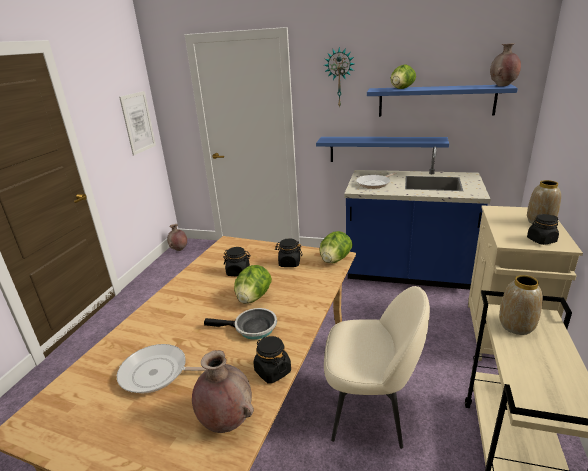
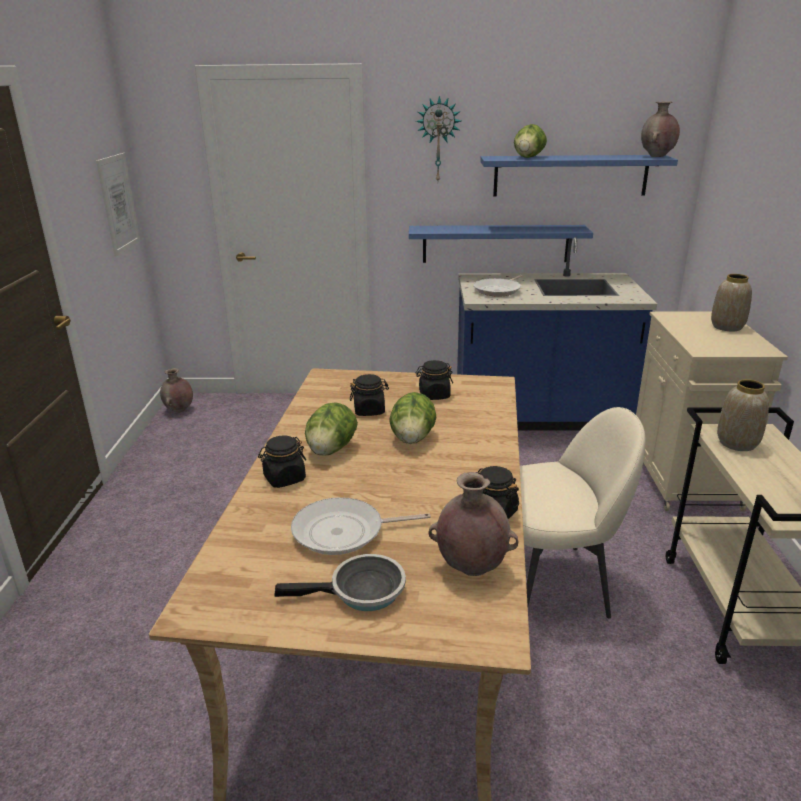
camera: 15 degrees left, 0 degrees up
frying pan [204,308,277,340] -> frying pan moved to [274,554,406,611]
lettuce [319,231,352,263] -> lettuce moved to [305,403,358,456]
black jar [527,214,559,245] -> black jar moved to [258,435,306,488]

